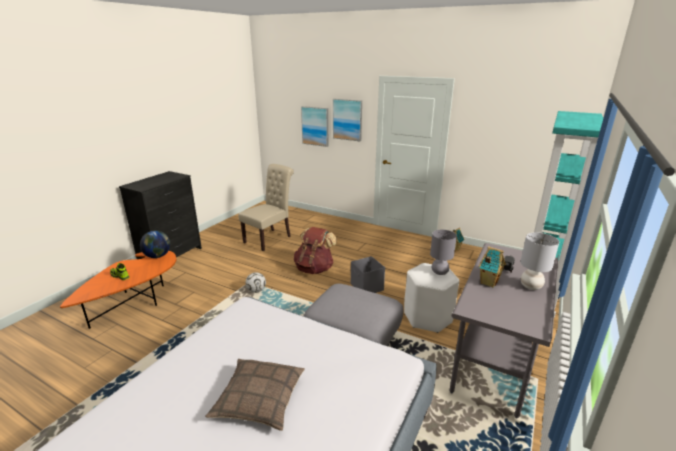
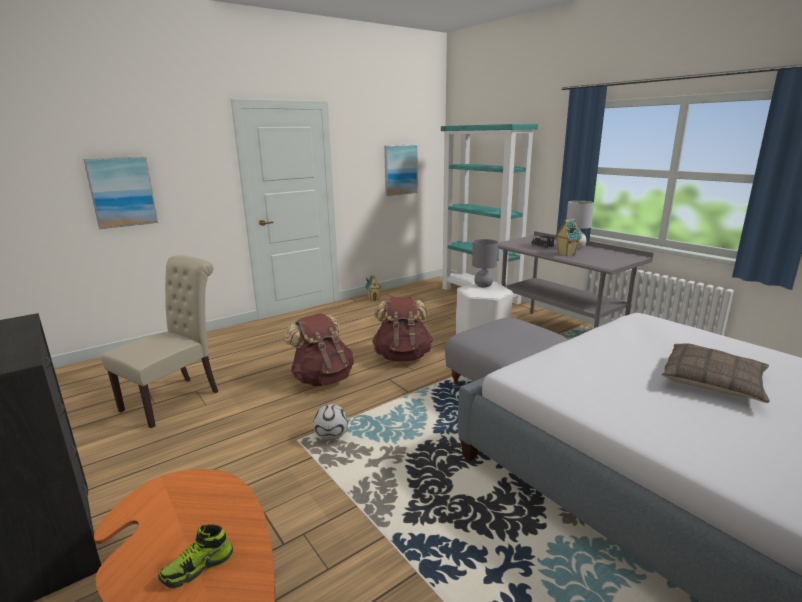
camera: 65 degrees left, 5 degrees down
globe [140,231,170,258] -> none
beige chair [238,164,294,251] -> beige chair turned 60 degrees clockwise [101,255,218,428]
picture [333,99,362,141] -> picture moved to [384,144,418,196]
grey storage box [351,256,385,293] -> brown backpack [372,297,433,362]

